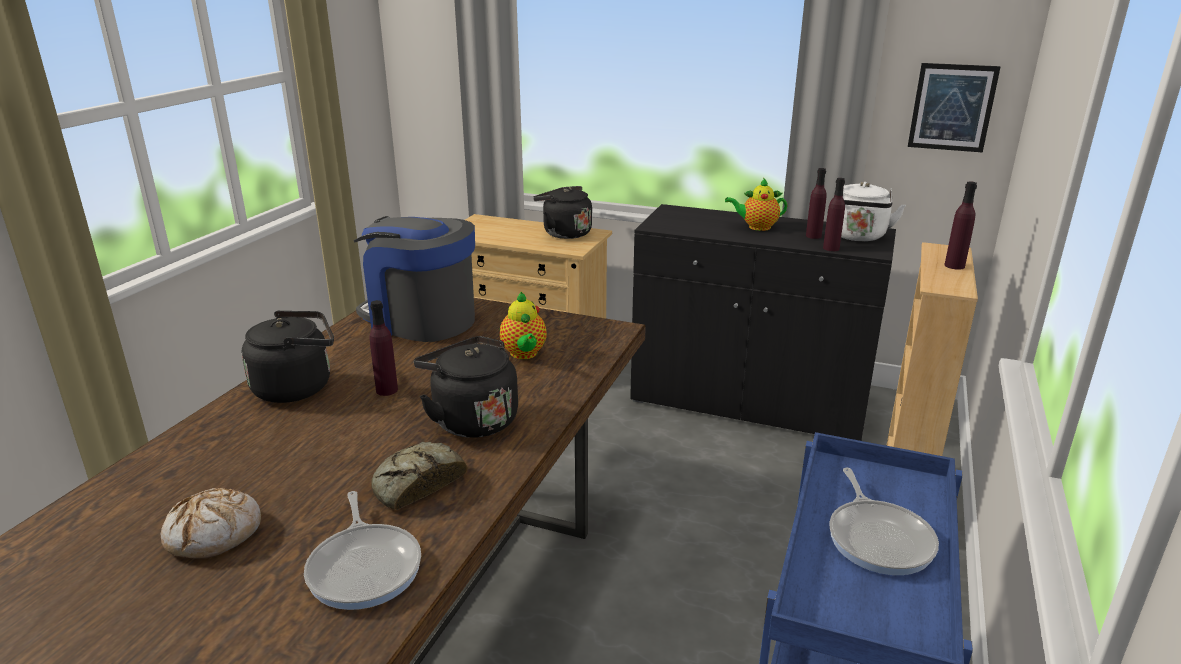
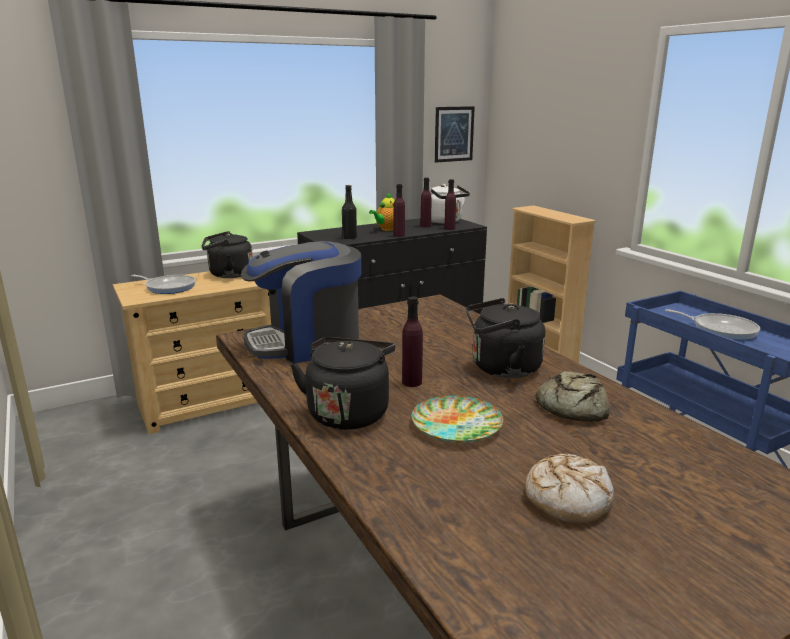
camera: 50 degrees left, 5 degrees down
frying pan [304,491,421,610] -> frying pan moved to [131,275,196,294]
teapot [500,292,547,359] -> none
purple bottle [944,182,977,270] -> purple bottle moved to [394,184,405,237]
none -> black bottle [342,185,357,239]
none -> plate [412,395,503,443]

